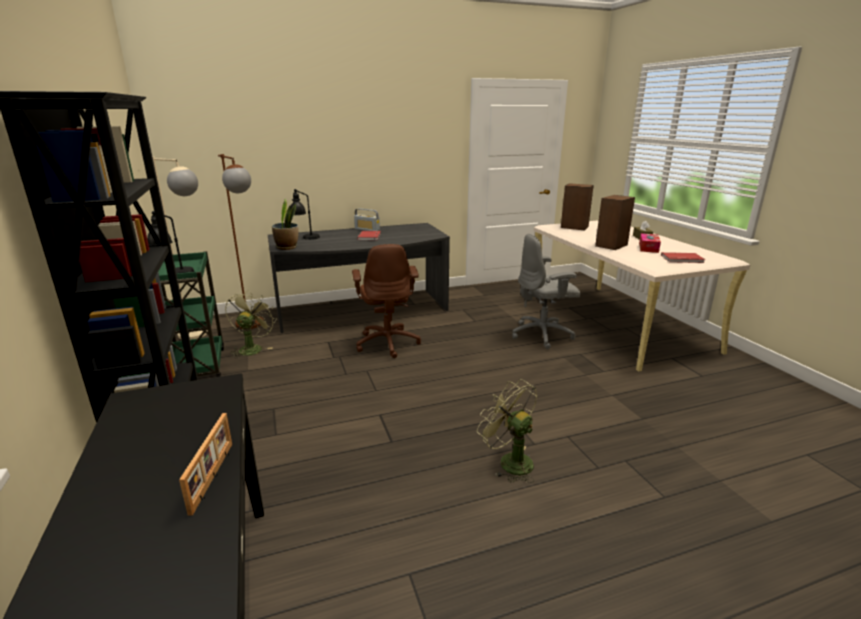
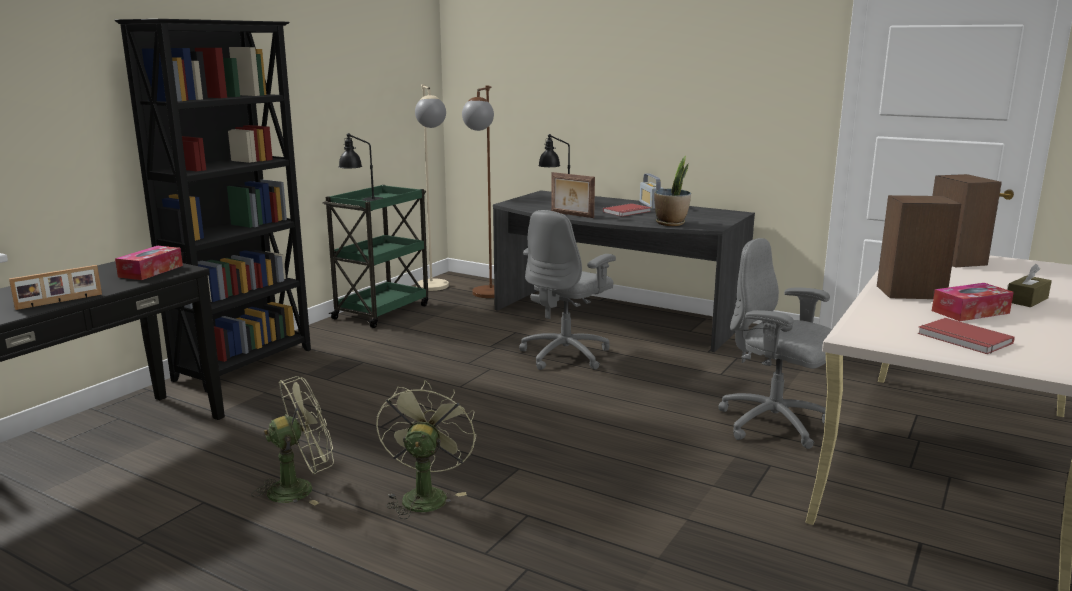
camera: 50 degrees right, 5 degrees down
green fan [225,290,277,358] -> green fan moved to [251,376,334,506]
potted plant [272,198,298,250] -> potted plant moved to [654,156,691,226]
brown office chair [352,244,421,358] -> grey office chair [519,210,616,370]
none -> tissue box [115,246,183,280]
none -> picture frame [551,172,595,218]

